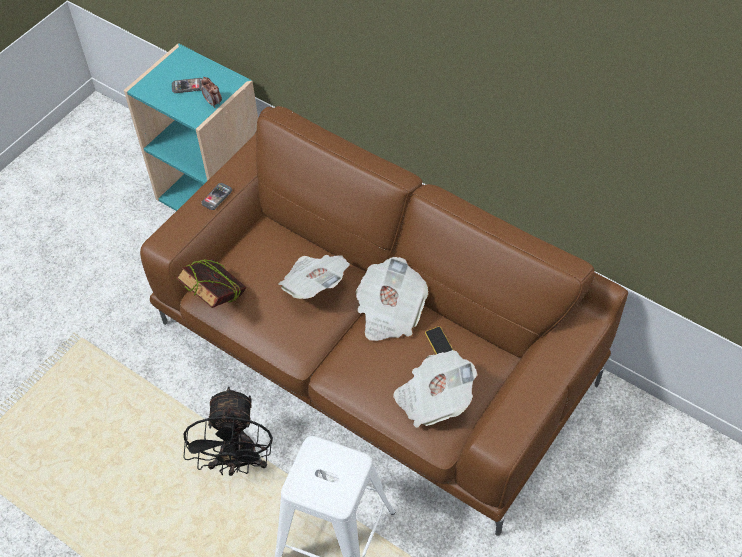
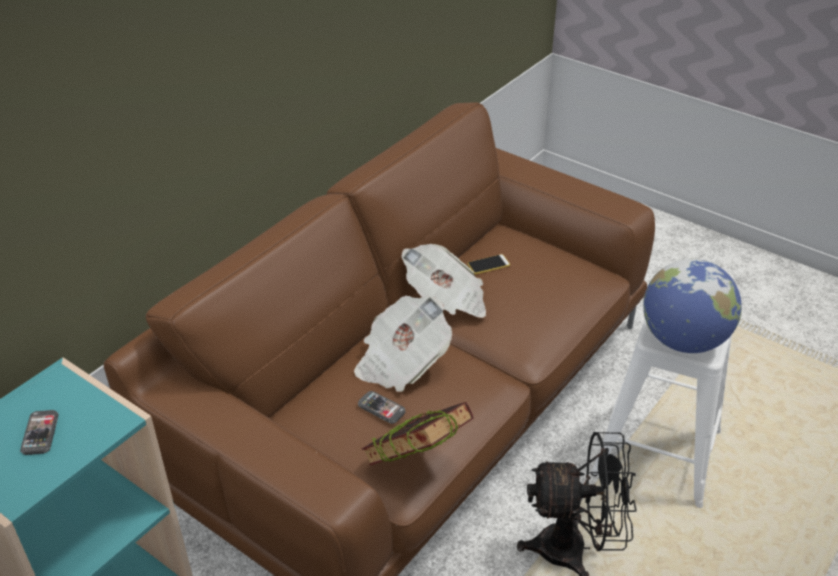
camera: 90 degrees left, 15 degrees down
alarm clock [201,77,222,108] -> none
phone [201,183,232,210] -> phone moved to [358,391,405,424]
newspaper [393,350,477,428] -> none
none -> globe [643,259,742,353]

